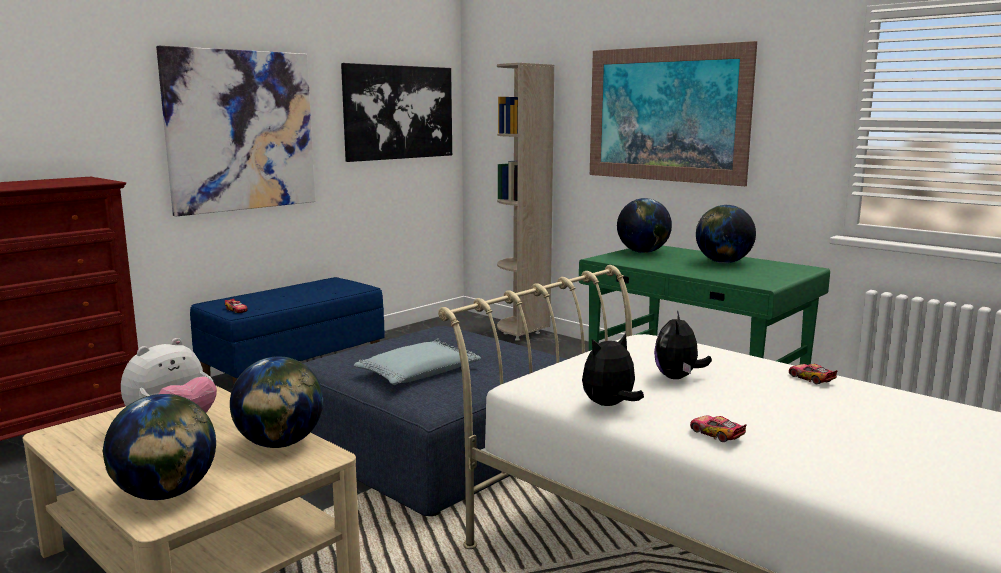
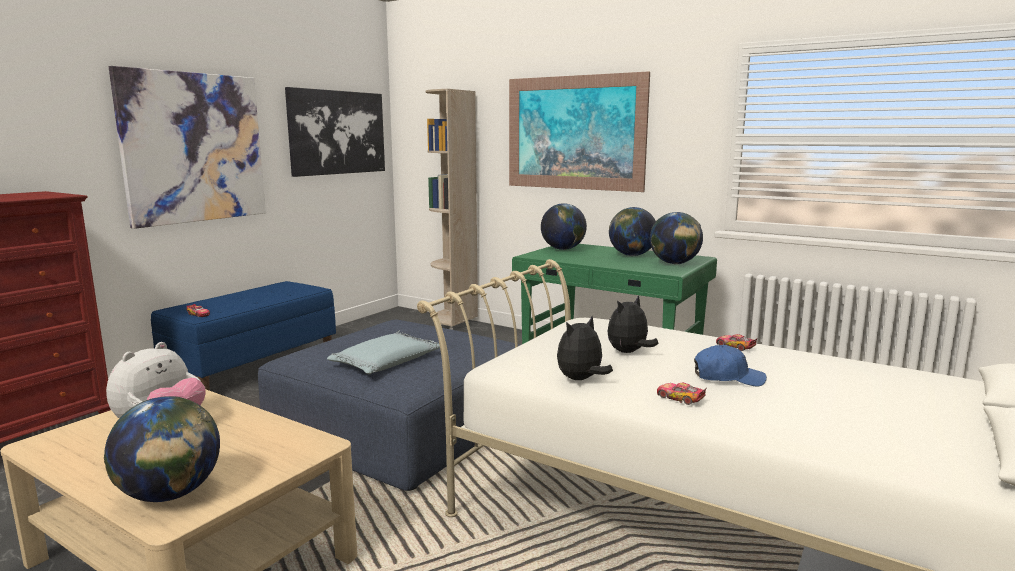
camera: 10 degrees left, 0 degrees up
globe [230,357,323,448] -> globe moved to [650,212,703,264]
plush toy [654,311,712,379] -> plush toy turned 45 degrees clockwise [607,295,659,353]
none -> blue cap [694,345,767,387]

